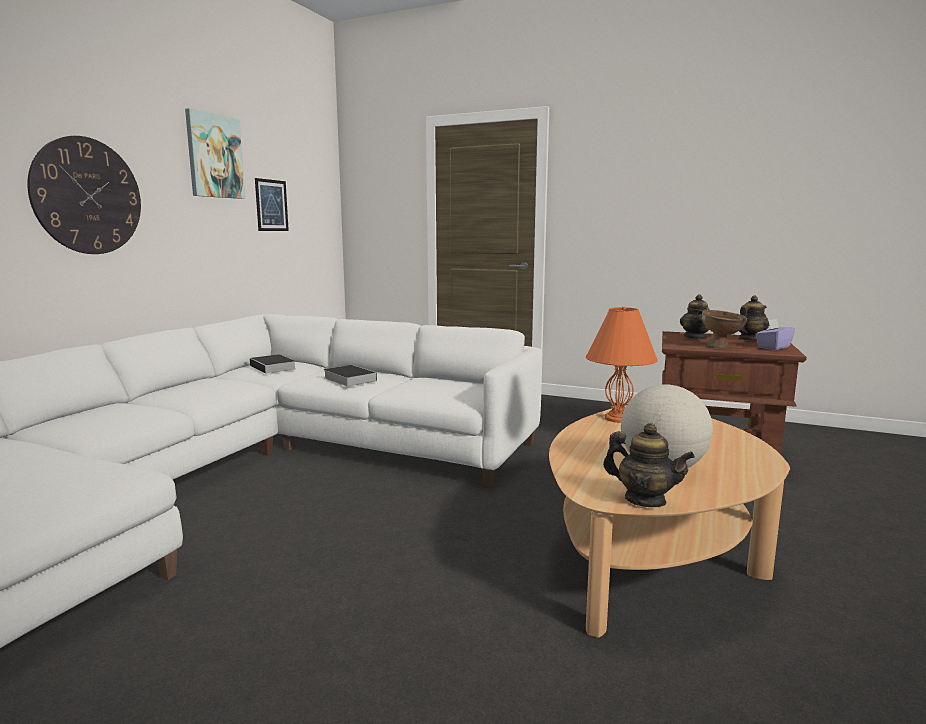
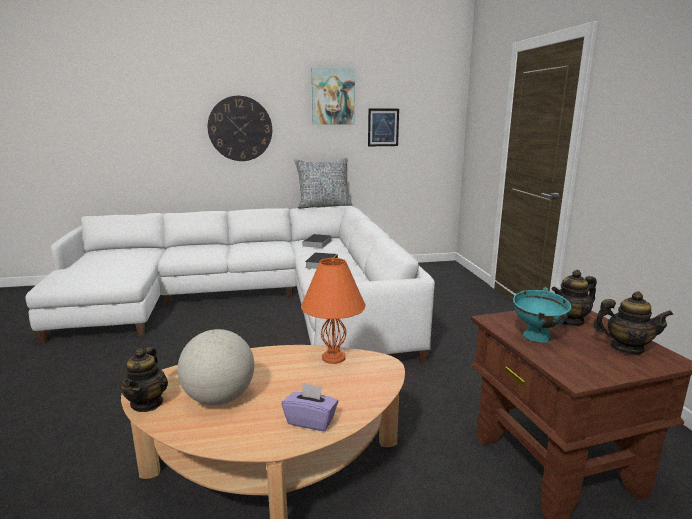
camera: 55 degrees right, 5 degrees up
brown bowl [702,307,747,348] -> turquoise bowl [513,287,571,343]
purple tissue box [755,319,795,350] -> purple tissue box moved to [282,383,338,431]
none -> pillow [294,158,352,209]

